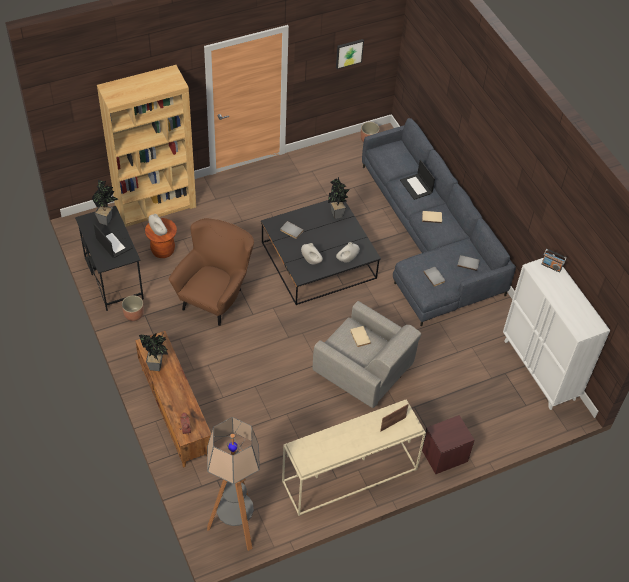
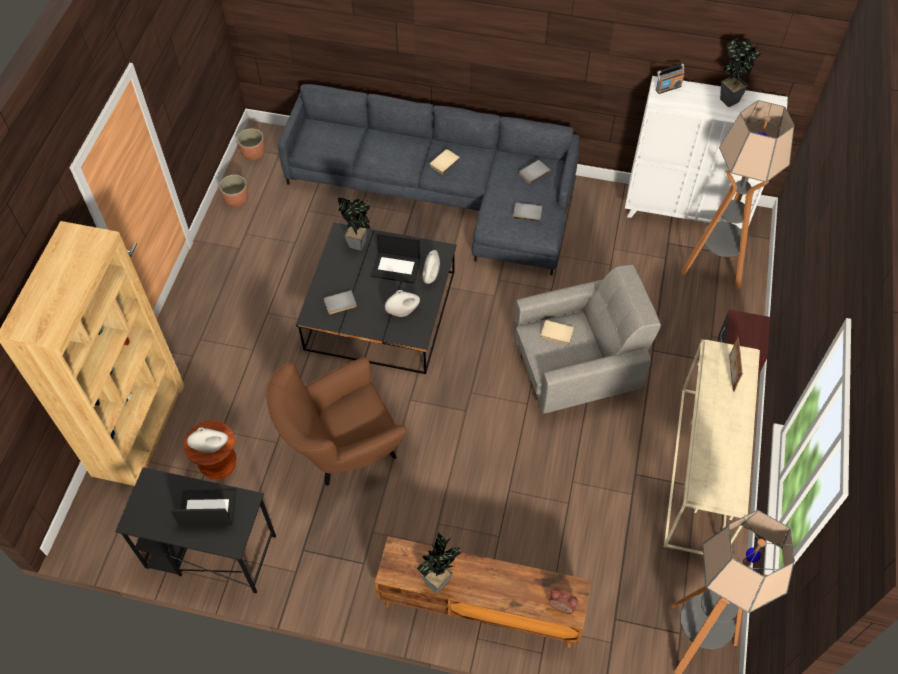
camera: 50 degrees left, 5 degrees up
potted plant [91,180,118,225] -> potted plant moved to [720,37,761,107]
planter [122,295,144,321] -> planter moved to [219,175,248,208]
brown armchair [169,218,254,326] -> brown armchair turned 90 degrees counterclockwise [267,357,407,486]
picture [336,39,364,69] -> none
laptop [400,159,435,200] -> laptop moved to [371,233,420,283]
none -> floor lamp [681,100,794,290]

